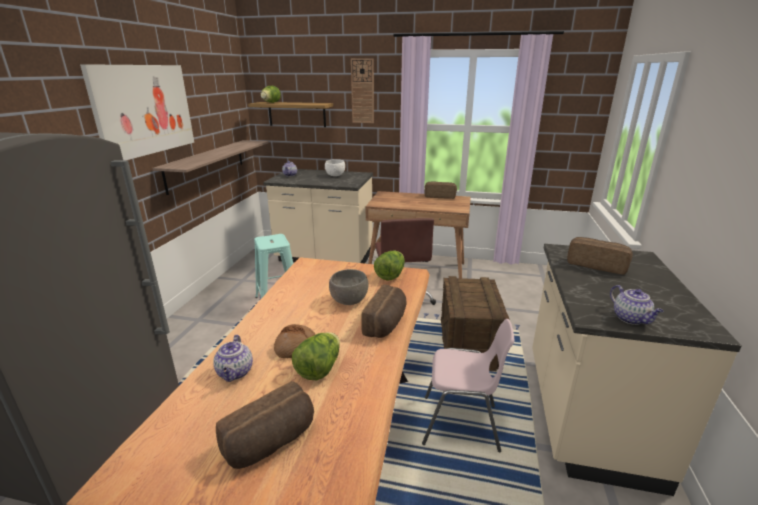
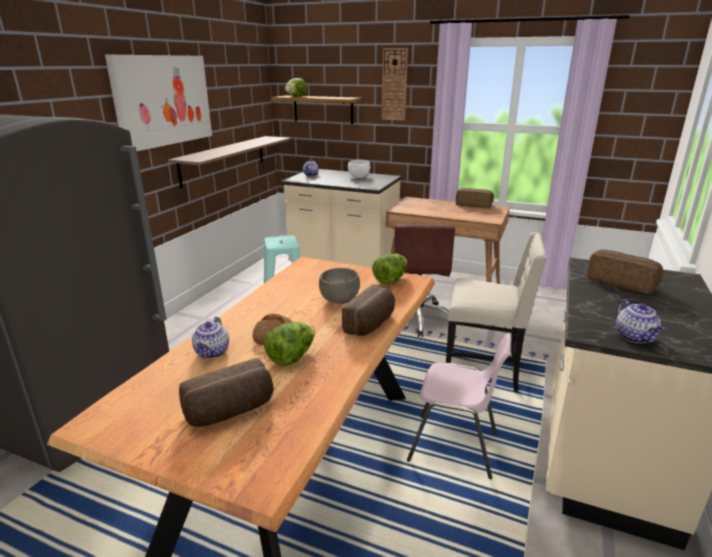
camera: 10 degrees right, 0 degrees up
crate [441,276,510,371] -> beige chair [446,232,547,392]

